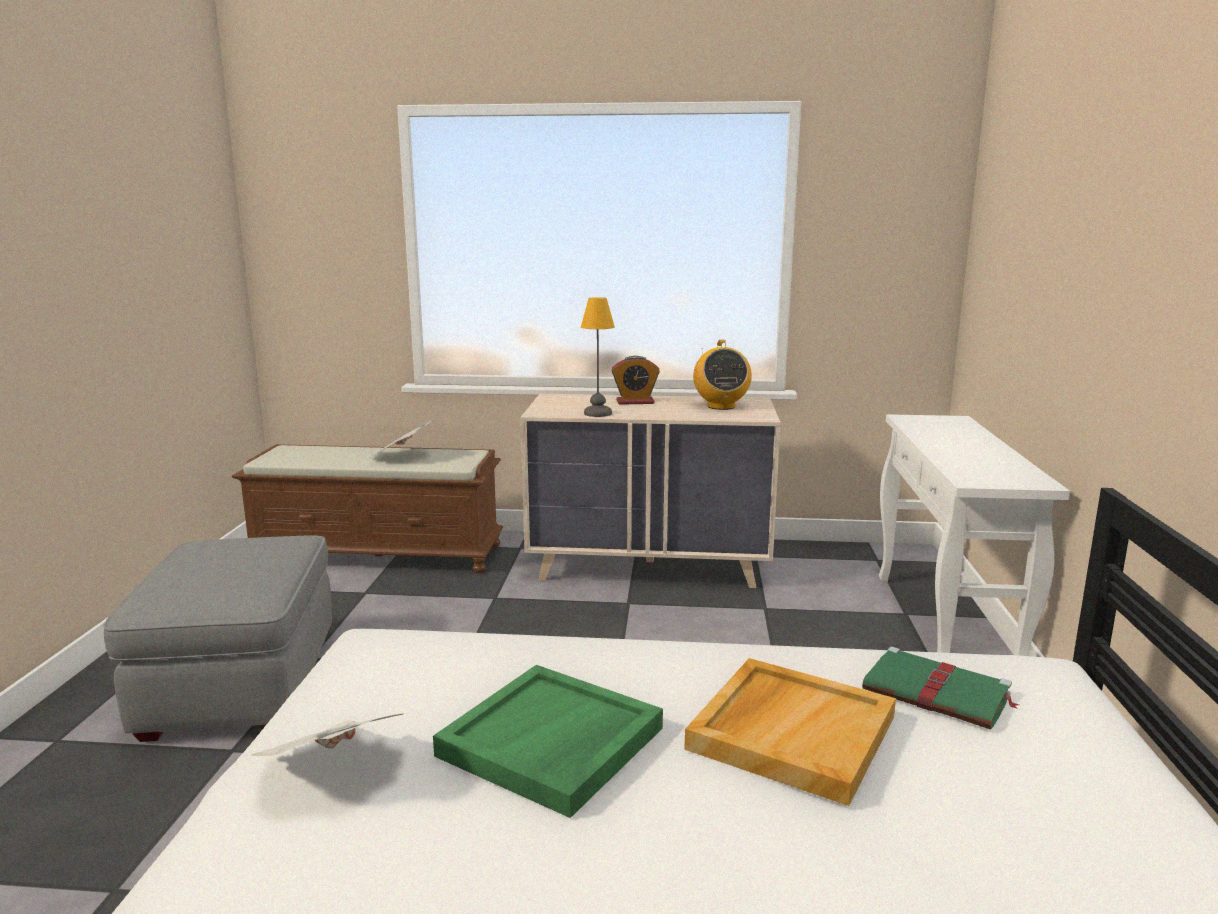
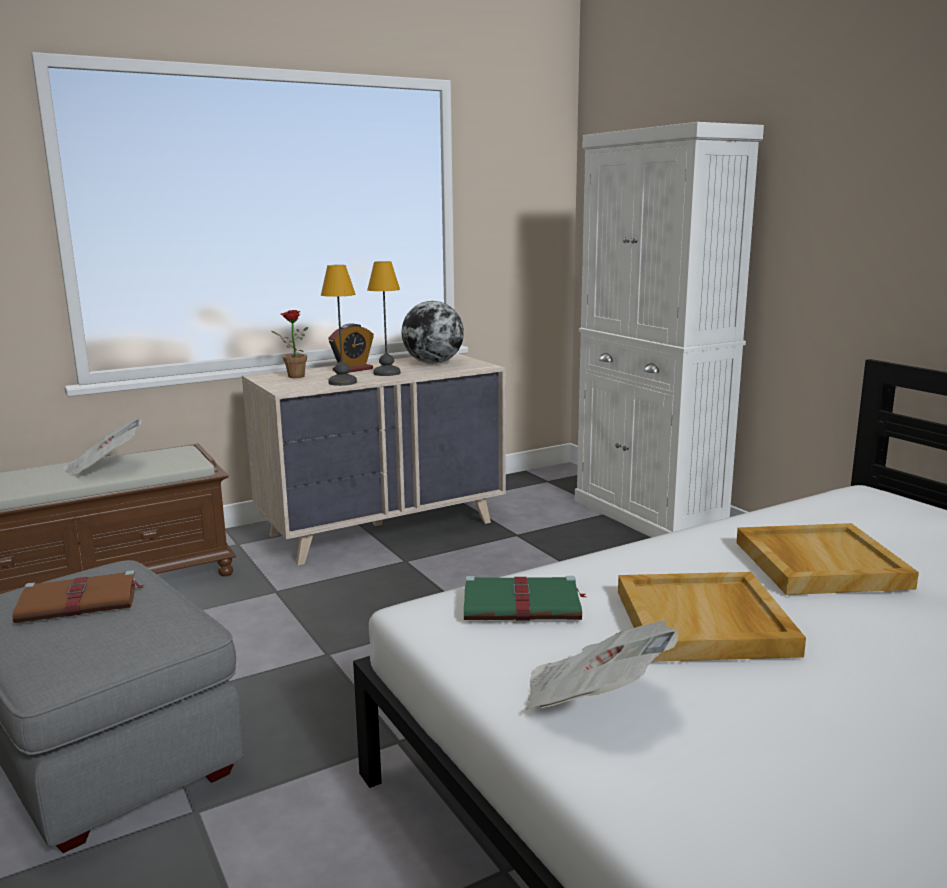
camera: 35 degrees left, 0 degrees up
green tray [433,665,663,818] -> beige tray [618,572,806,662]
radio [693,340,752,410] -> globe [402,301,464,364]
green book [862,647,1019,730] -> green book moved to [464,576,586,621]
white console table [879,414,1070,656] -> white cabinet [575,122,764,538]
none -> brown book [12,570,145,623]
none -> potted plant [272,310,308,378]
none -> table lamp [367,261,401,376]

